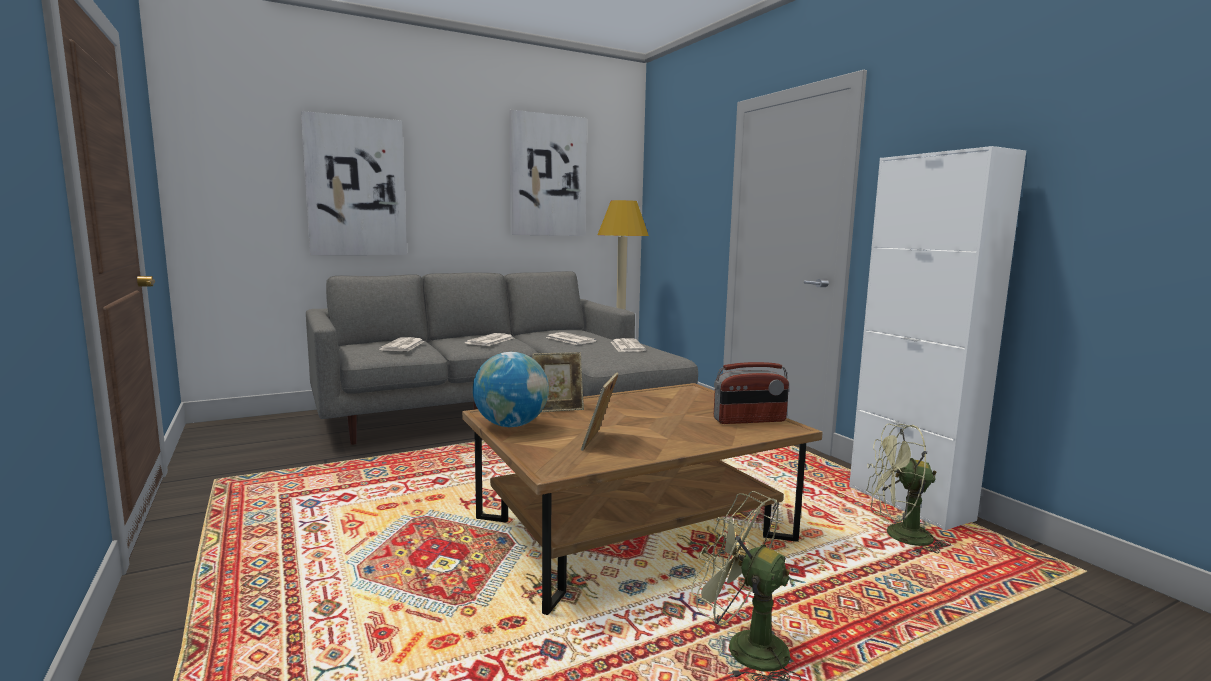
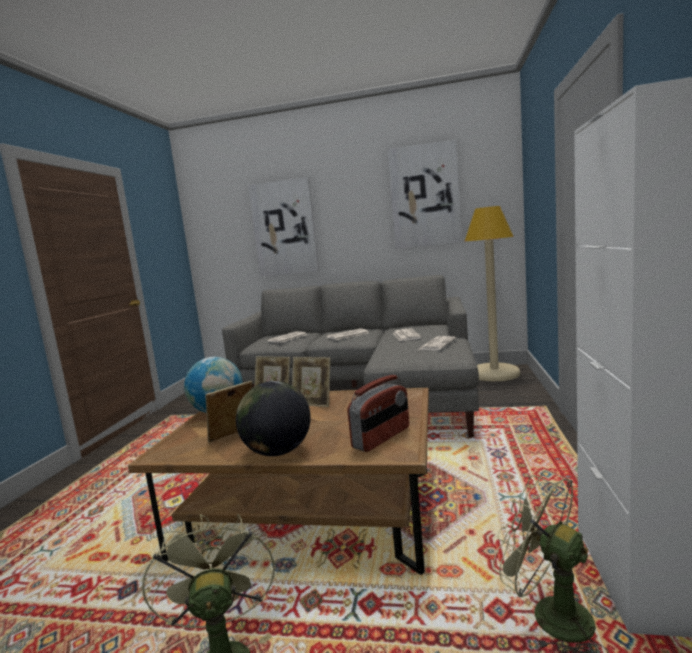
camera: 40 degrees right, 0 degrees up
radio [714,362,789,424] -> radio turned 75 degrees counterclockwise [347,375,409,452]
none -> globe [236,381,311,456]
none -> picture frame [292,357,331,407]

